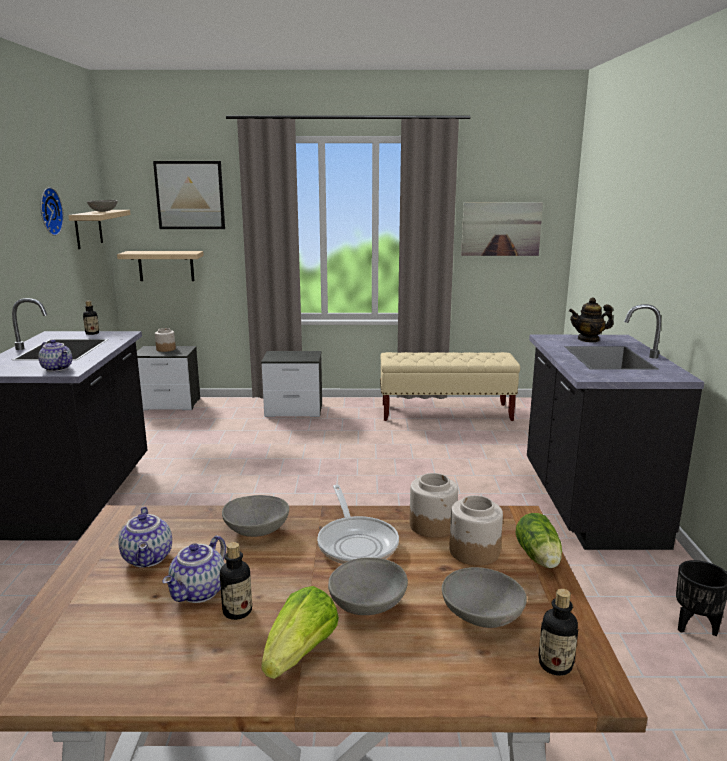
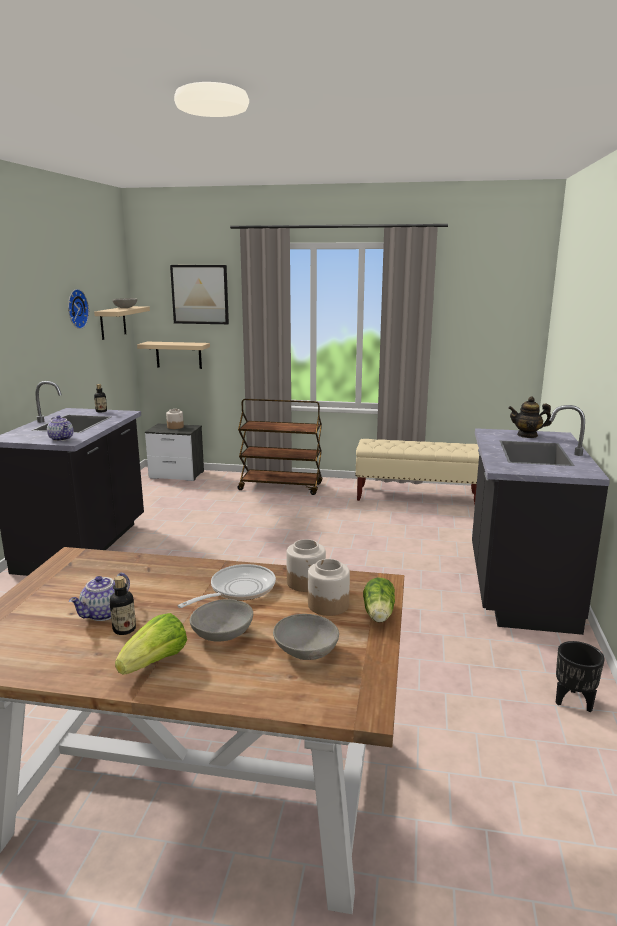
camera: 10 degrees right, 0 degrees up
teapot [118,507,172,567] -> none
grey bowl [222,495,289,537] -> none
nightstand [261,351,322,417] -> brown cart [237,399,322,495]
frying pan [317,485,399,564] -> frying pan turned 135 degrees counterclockwise [177,564,276,608]
picture [461,203,543,256] -> none
bottle [538,589,579,676] -> none

